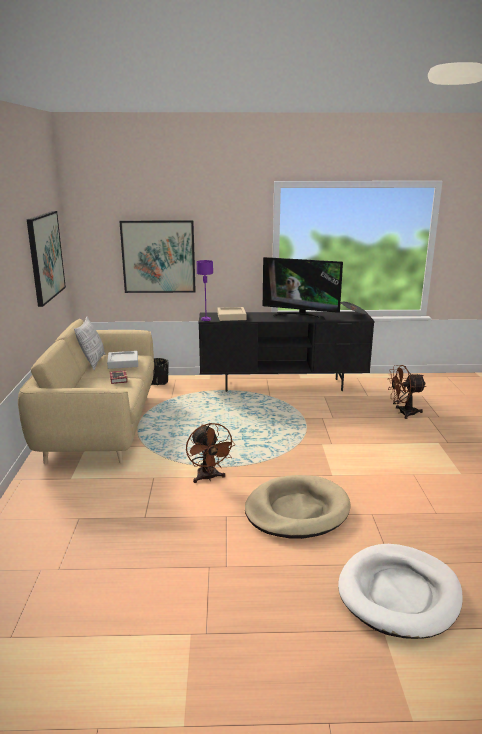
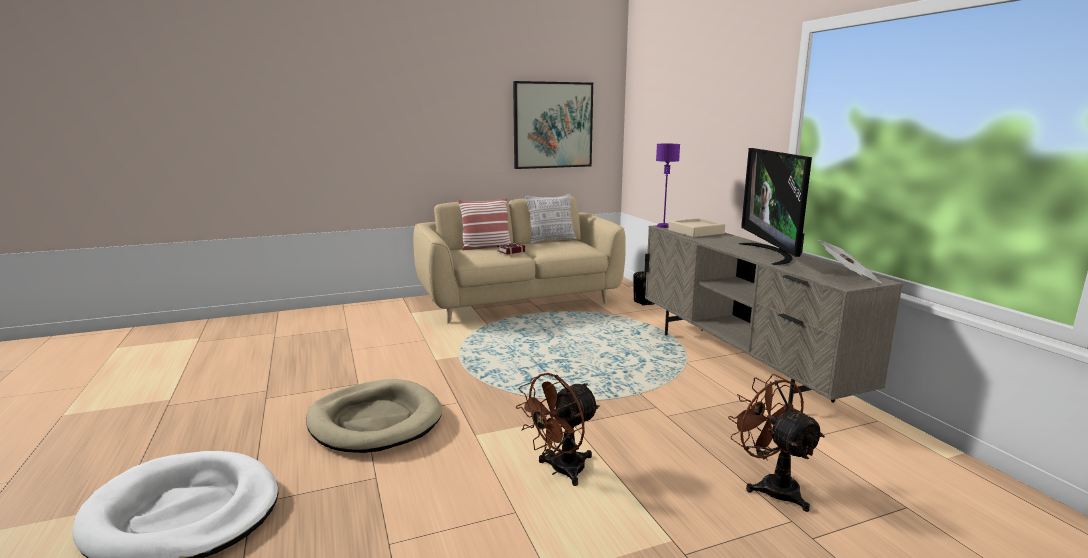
camera: 70 degrees right, 5 degrees down
grey tray [107,351,138,369] -> none
picture [119,220,196,293] -> none
brown fan [186,423,235,483] -> brown fan moved to [516,373,600,486]
black tv stand [198,312,374,392] -> beige tv stand [645,225,903,404]
none -> pillow [458,198,512,250]

